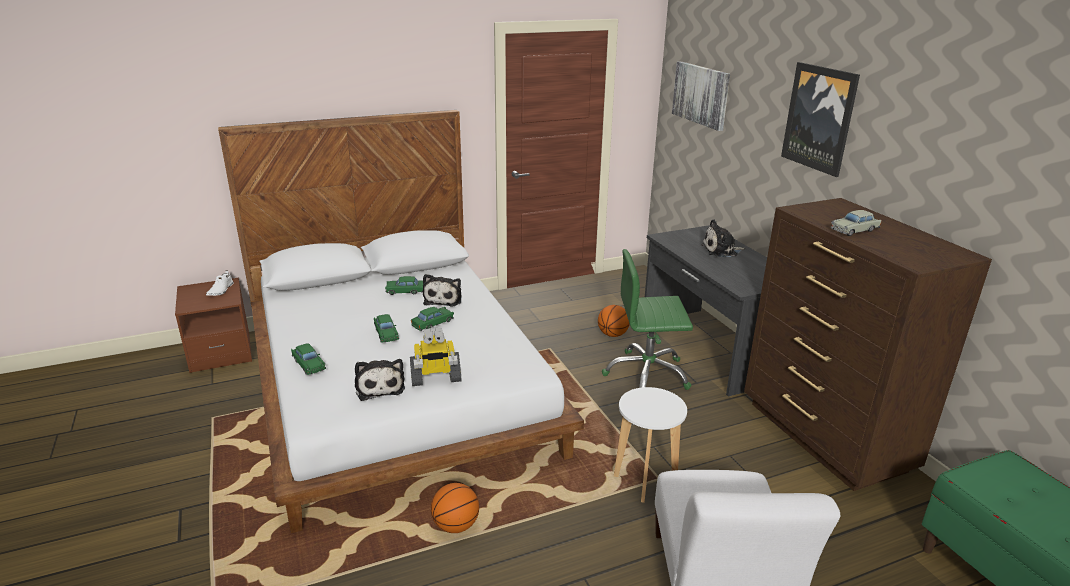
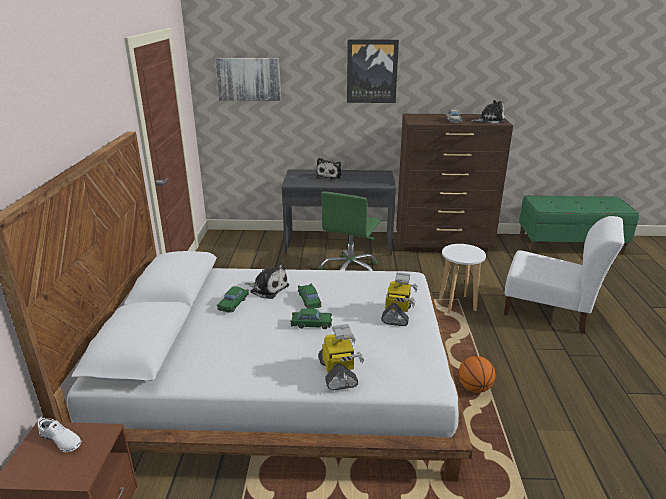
camera: 65 degrees left, 0 degrees up
green toy car [291,343,326,375] -> toy robot [318,324,364,390]
plush toy [355,359,405,401] -> plush toy moved to [471,100,505,124]
basketball [598,305,630,337] -> none

